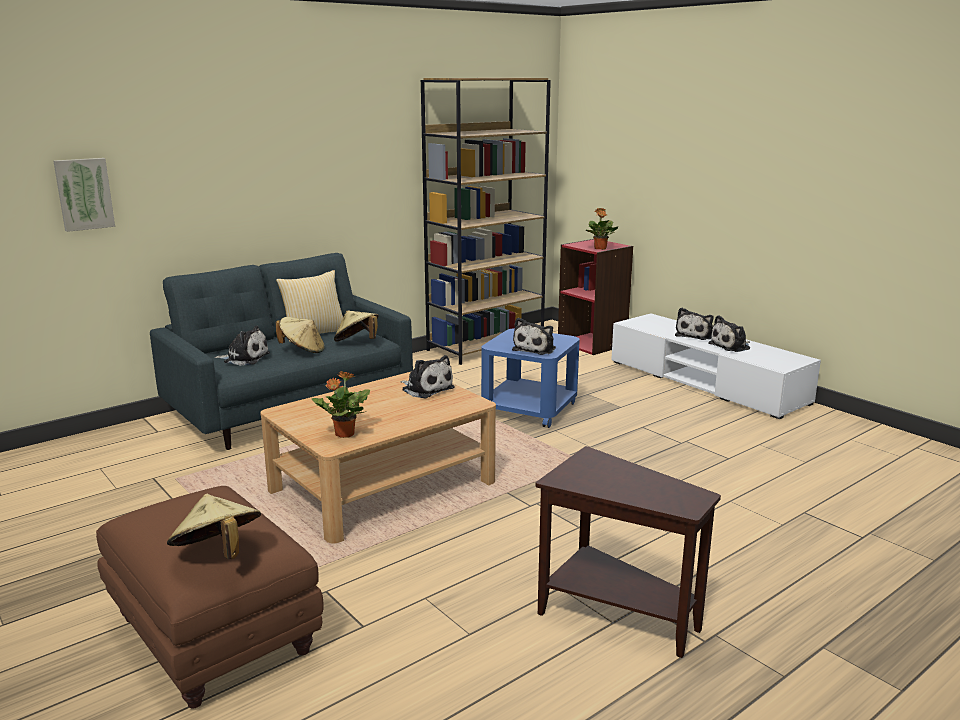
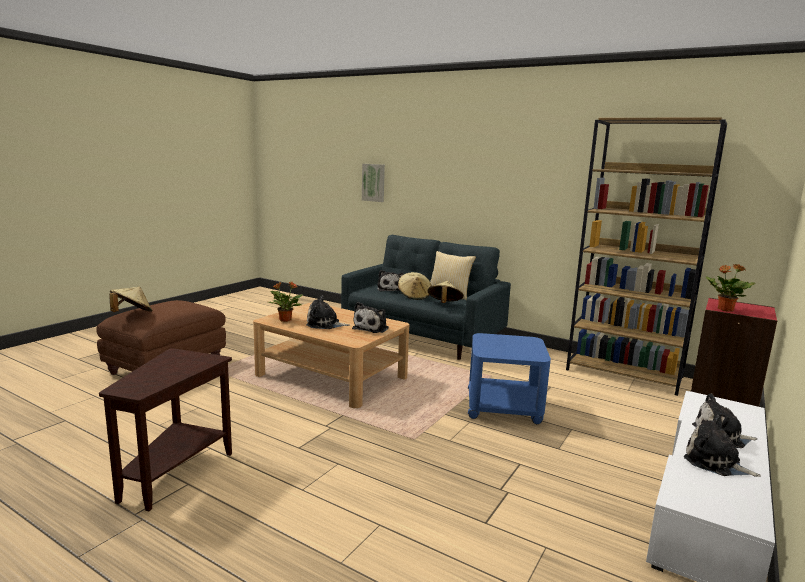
camera: 70 degrees right, 5 degrees down
plush toy [512,318,556,355] -> plush toy moved to [306,295,350,329]

